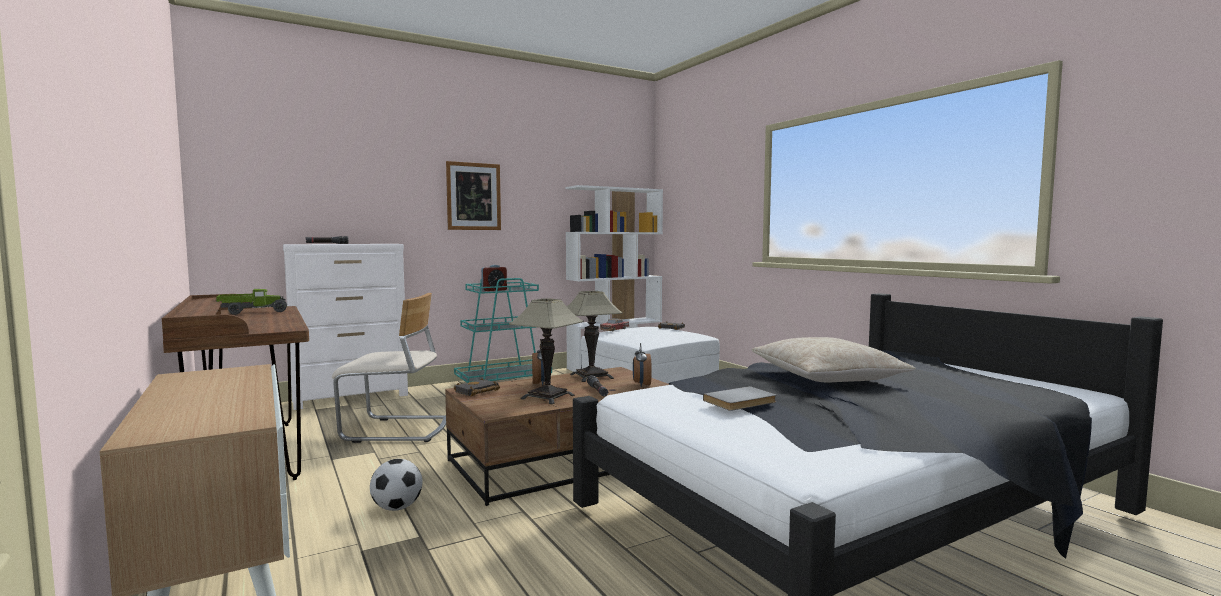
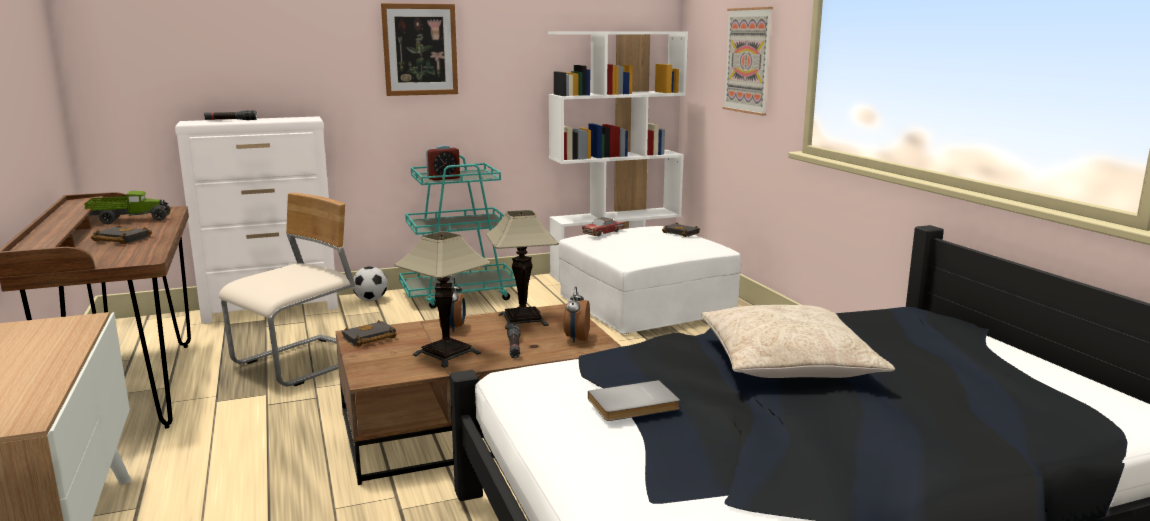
camera: 10 degrees right, 10 degrees up
beige chair [332,293,446,443] -> beige chair turned 60 degrees counterclockwise [219,192,355,386]
football [370,459,422,511] -> football moved to [352,266,388,301]
none -> black book [91,225,152,244]
none -> picture [723,7,773,116]

